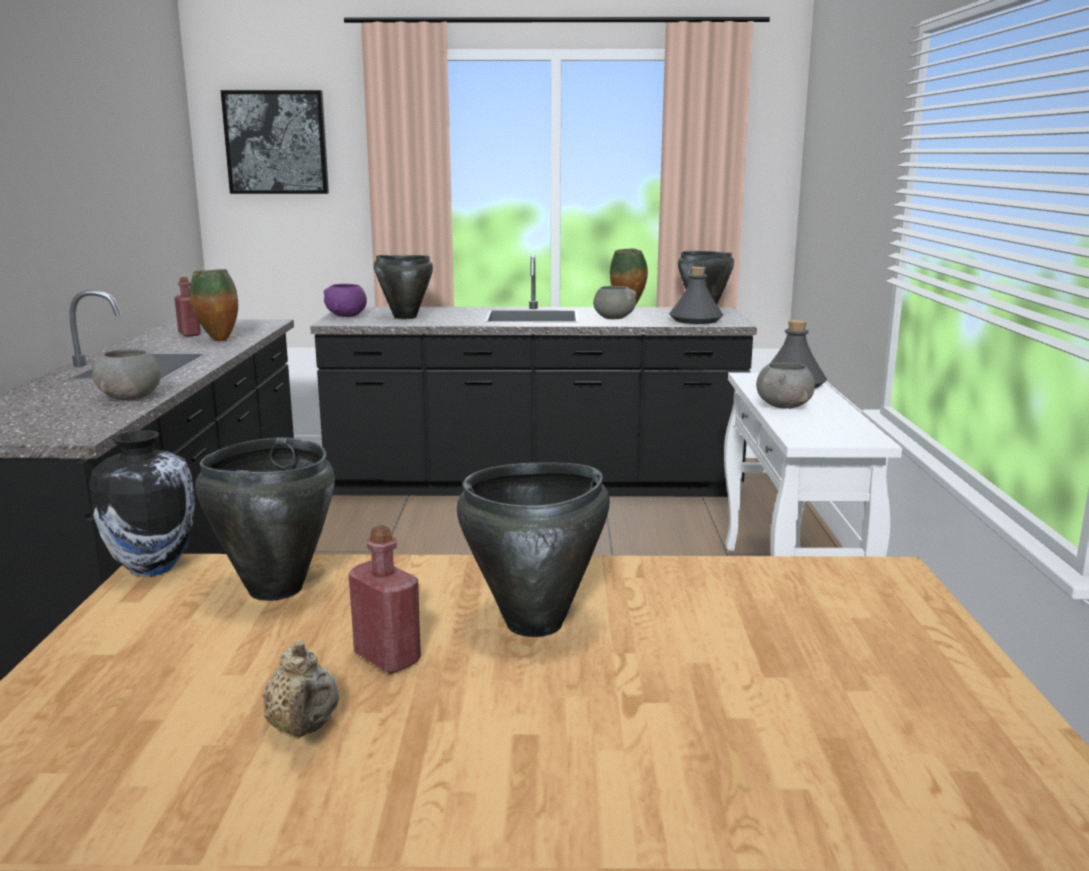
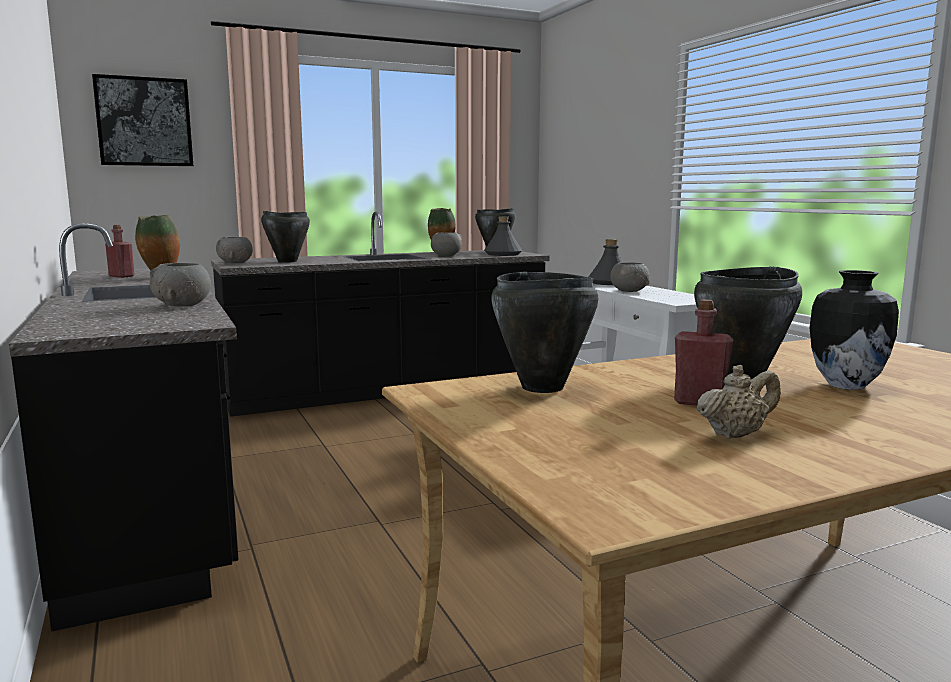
camera: 25 degrees left, 5 degrees down
vase [90,430,195,577] -> vase moved to [809,270,899,390]
beige teapot [262,640,339,738] -> beige teapot turned 75 degrees counterclockwise [697,365,781,439]
purple bowl [324,284,367,317] -> grey bowl [216,237,253,263]

